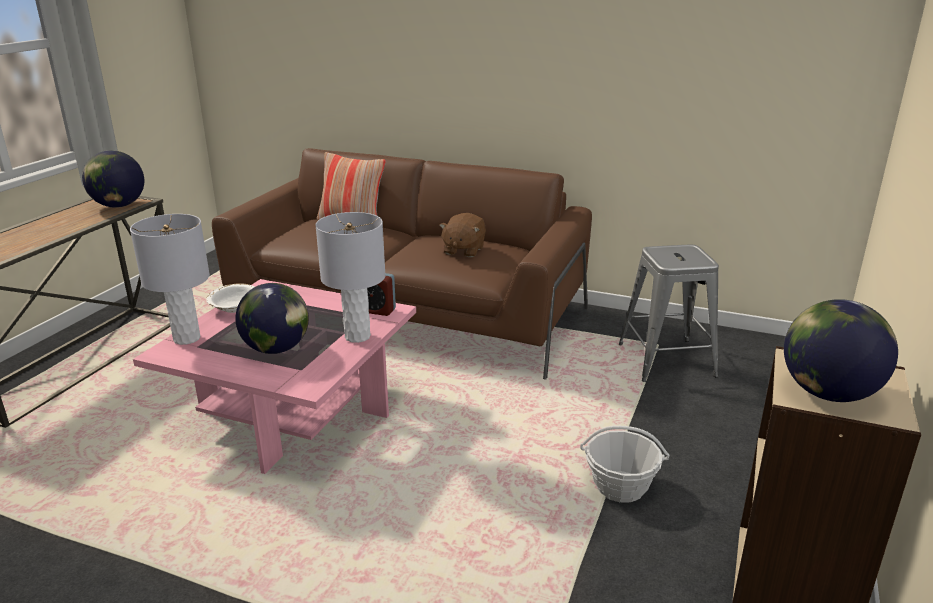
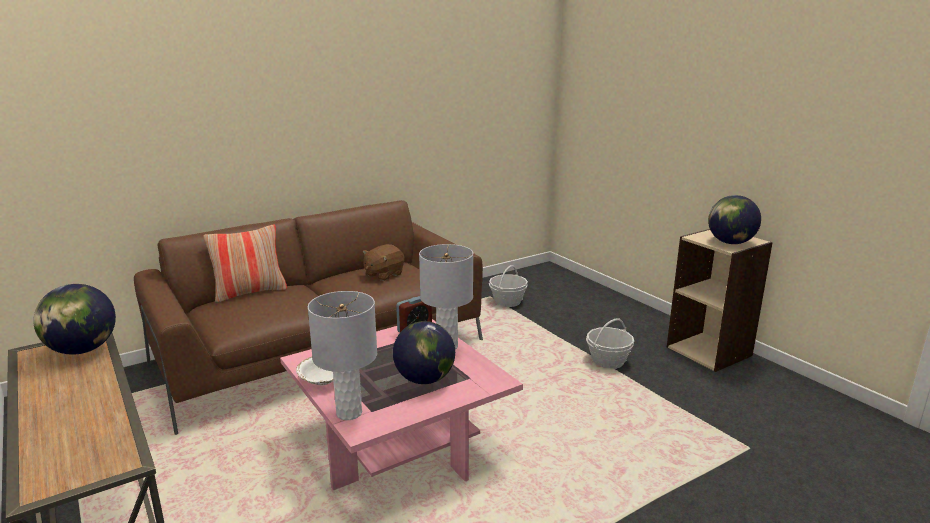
camera: 55 degrees left, 5 degrees down
brown plush toy [439,213,486,257] -> brown plush toy turned 75 degrees clockwise [363,244,404,281]
grey stool [619,245,719,382] -> basket [489,265,528,307]

